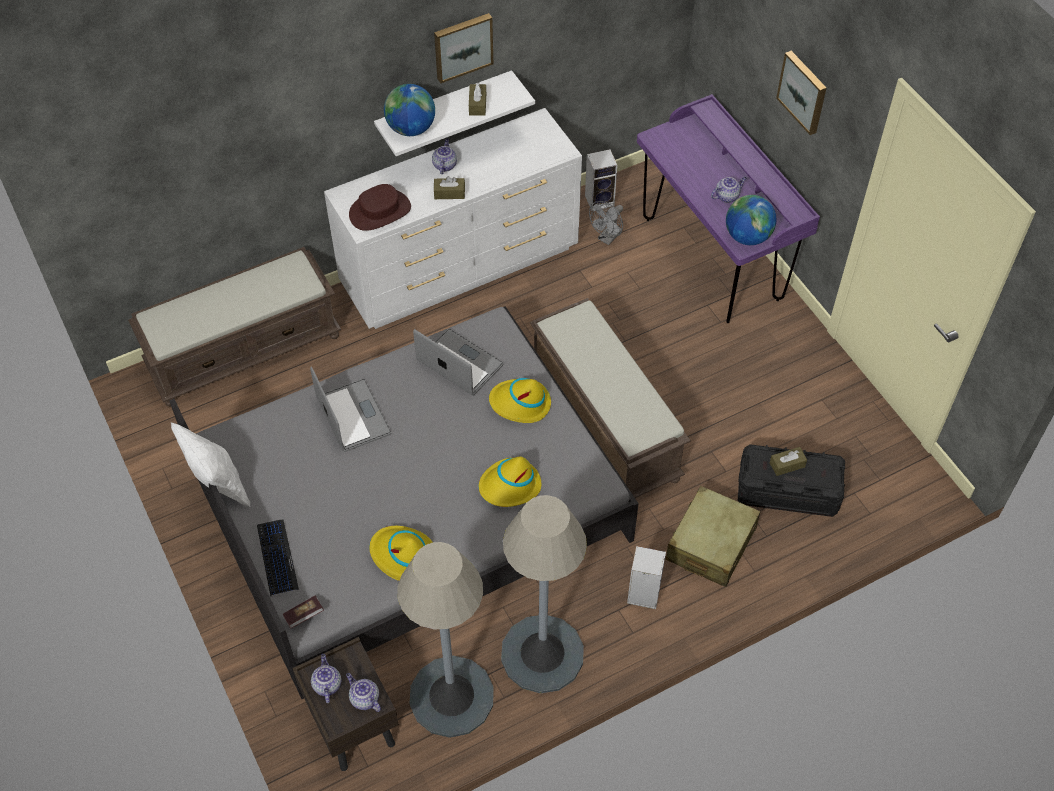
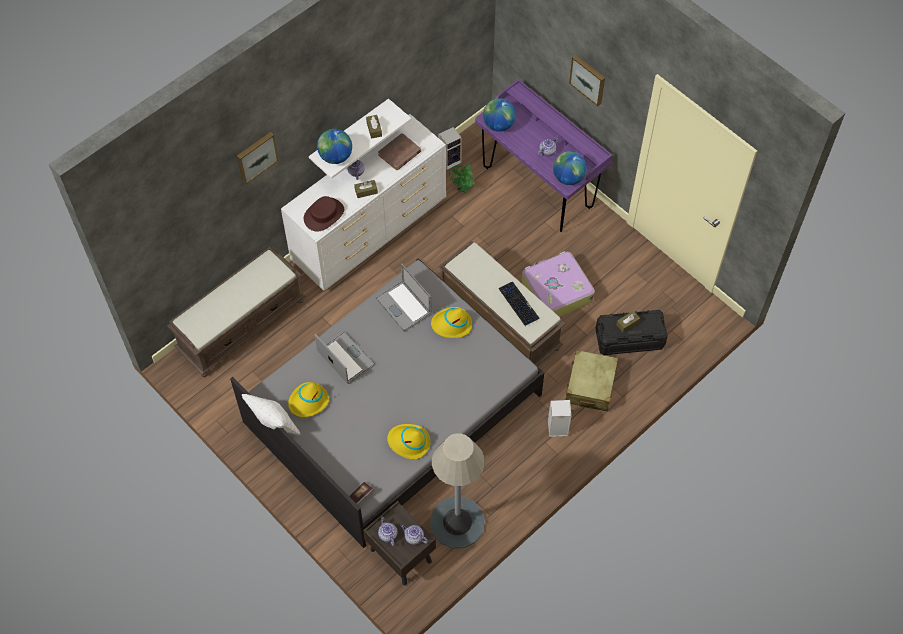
camera: 15 degrees left, 5 degrees up
keyboard [257,520,299,597] -> keyboard moved to [499,282,540,326]
laptop [413,329,504,396] -> laptop turned 150 degrees counterclockwise [376,263,432,332]
picture [434,13,493,83] -> picture moved to [237,132,279,184]
yellow hat [479,457,541,507] -> yellow hat moved to [288,382,329,417]
grey floor lamp [501,495,587,693] -> none
grey fan [589,201,623,245] -> green fan [449,164,476,193]
none -> brown book [378,133,421,170]
none -> globe [483,98,516,132]
none -> suitcase [521,251,595,317]

